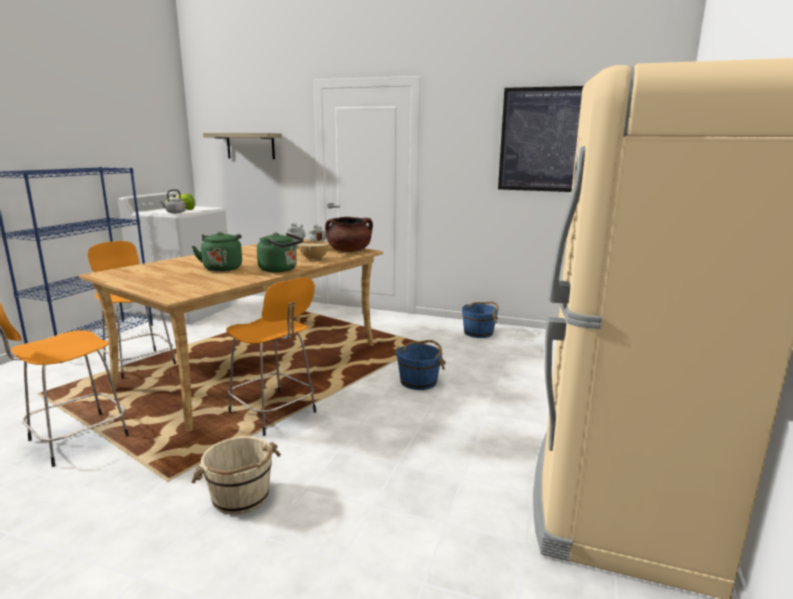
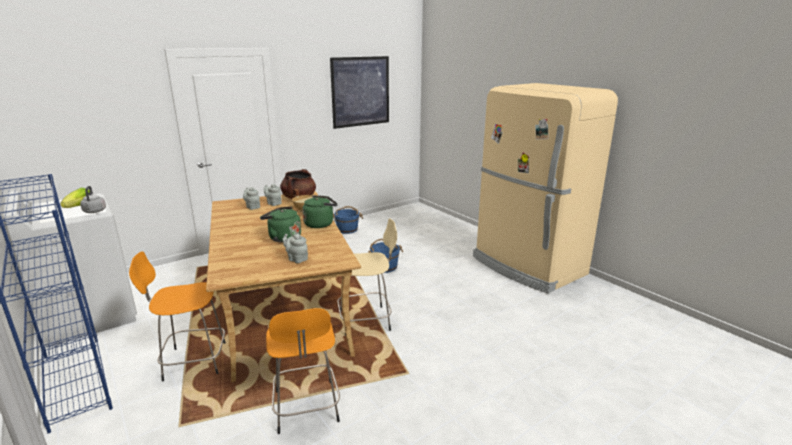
camera: 55 degrees left, 5 degrees up
beige bucket [191,436,281,515] -> none
shelf [203,133,282,159] -> none
orange stool [226,277,316,436] -> beige stool [337,218,397,336]
none -> grey teapot [282,234,308,263]

